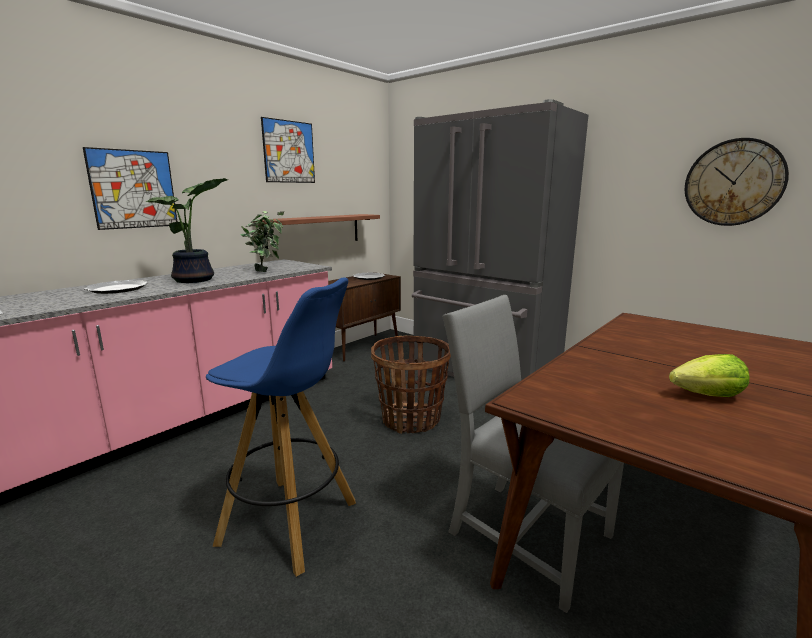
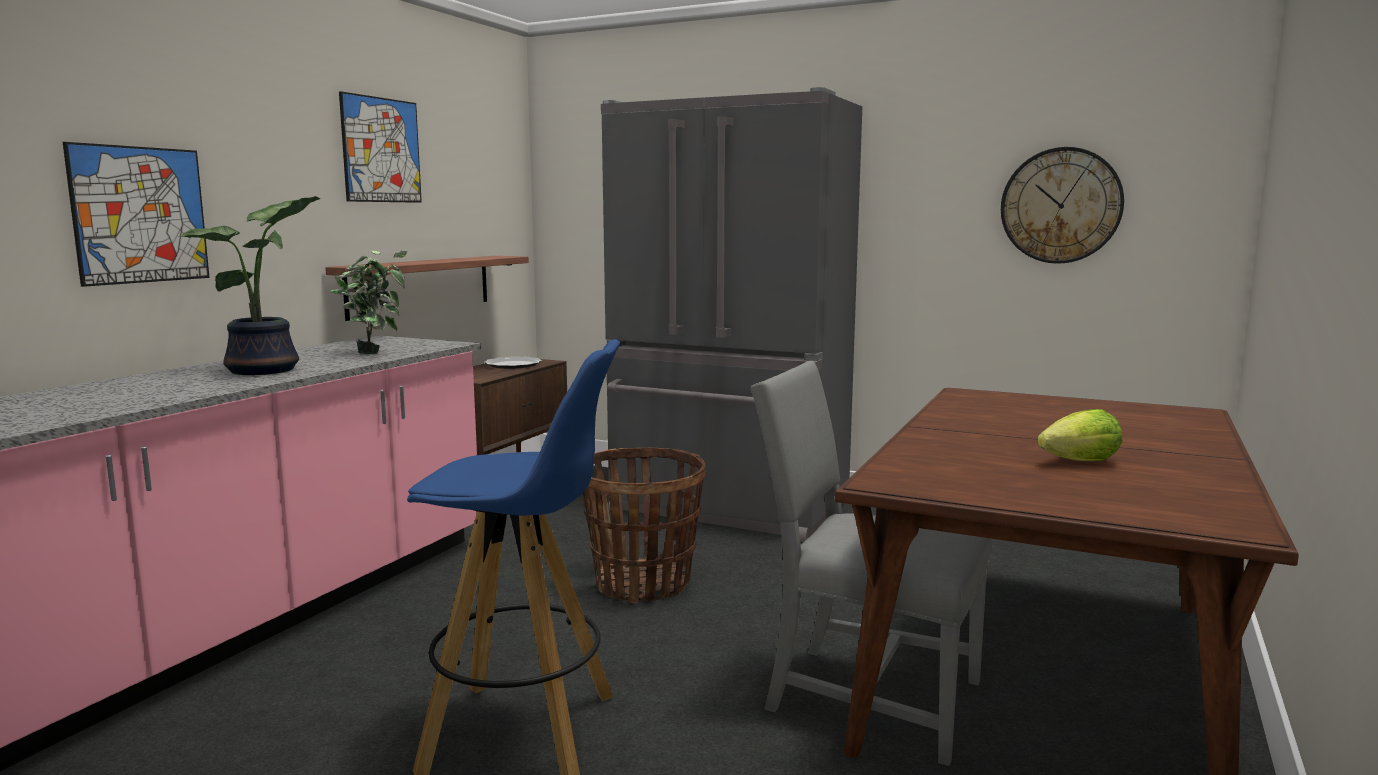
camera: 15 degrees left, 5 degrees down
plate [84,280,148,294] -> none

